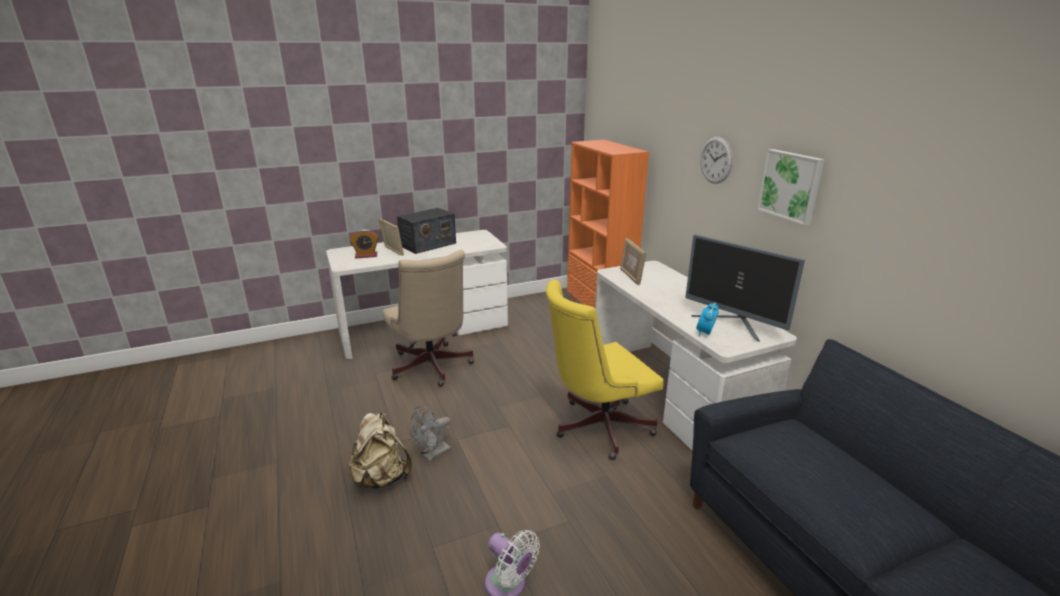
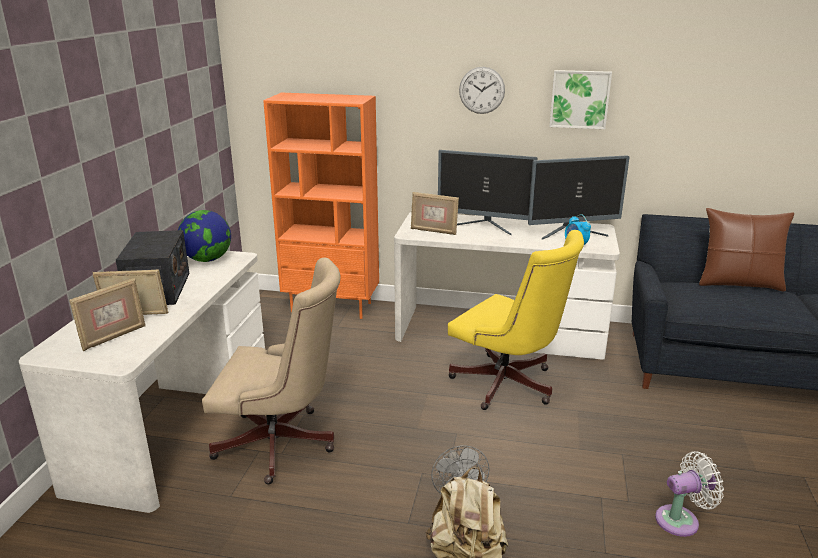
camera: 55 degrees left, 0 degrees up
alarm clock [349,229,378,258] -> picture frame [69,277,146,351]
yellow office chair [546,280,664,460] -> yellow office chair turned 60 degrees counterclockwise [448,230,584,410]
none -> globe [178,210,231,262]
none -> monitor [438,150,538,236]
none -> brown pillow [699,208,794,292]

